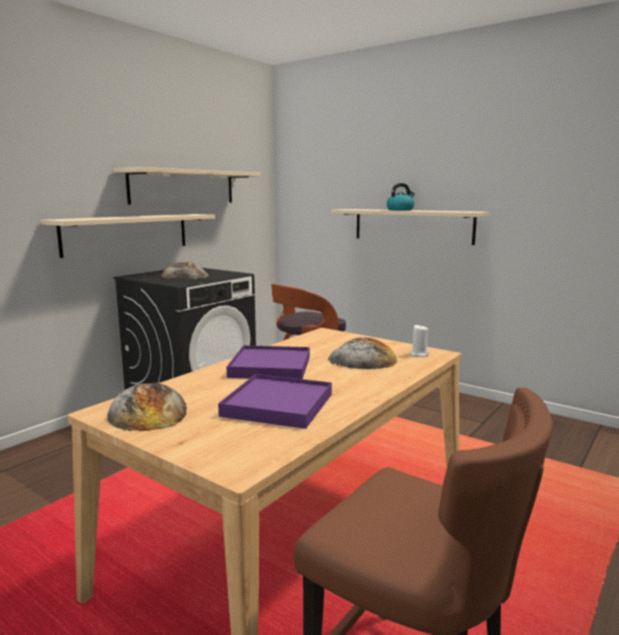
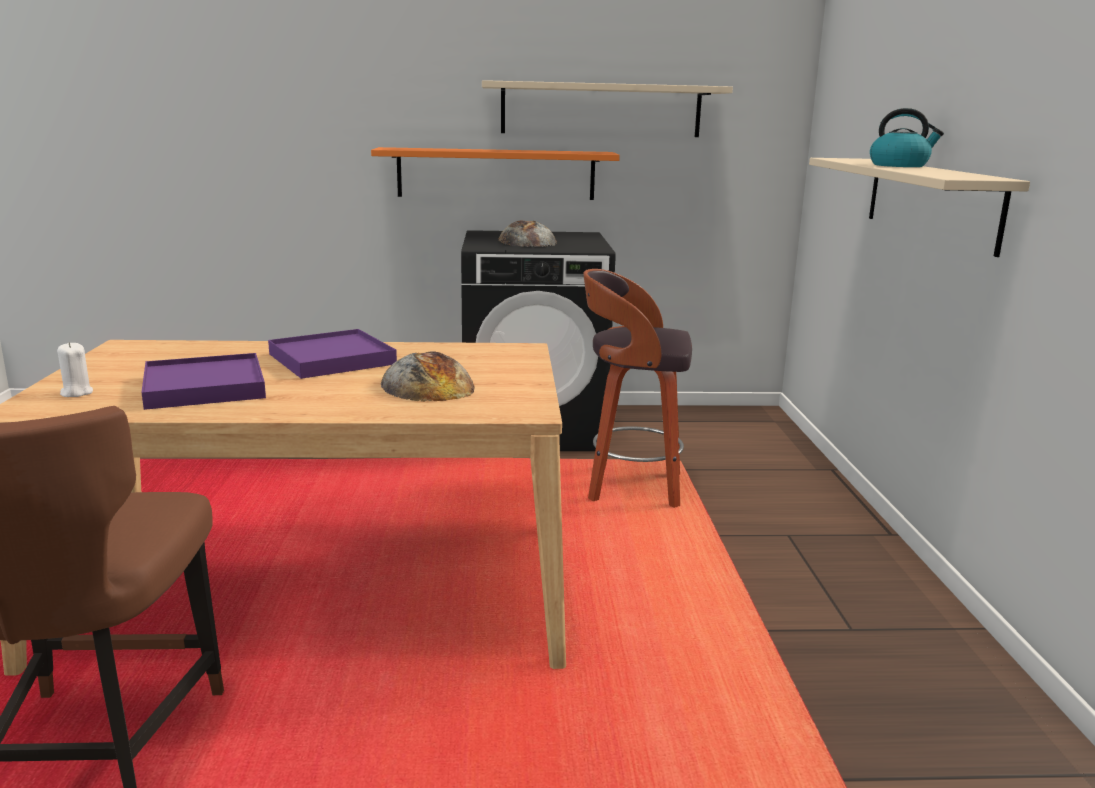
camera: 50 degrees right, 5 degrees up
beige shelf [41,214,215,258] -> orange shelf [371,147,620,200]
bread [107,383,187,431] -> none
white candle [410,325,429,357] -> white candle moved to [57,342,93,397]

